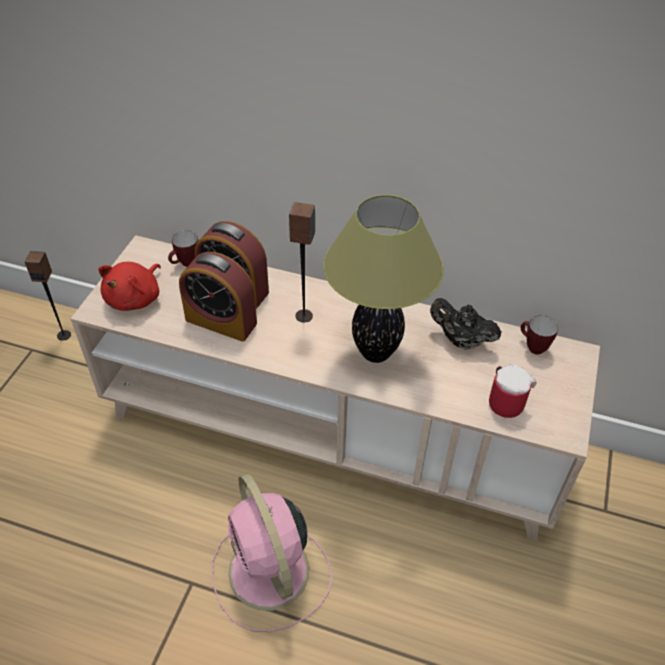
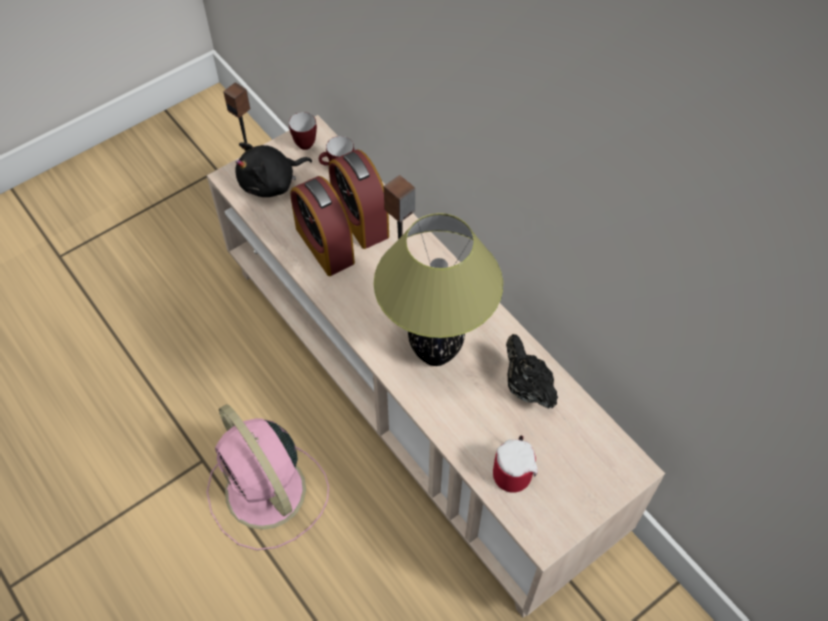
camera: 35 degrees right, 10 degrees up
red plush toy [99,262,161,311] -> black plush toy [235,142,312,197]
pink fan [212,474,332,632] -> pink fan turned 45 degrees counterclockwise [207,404,329,550]
mug [521,316,558,355] -> mug moved to [289,112,317,150]

